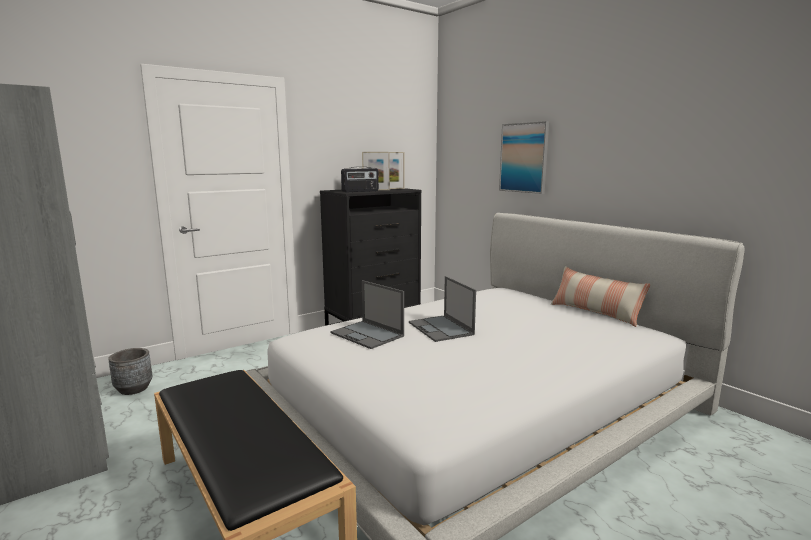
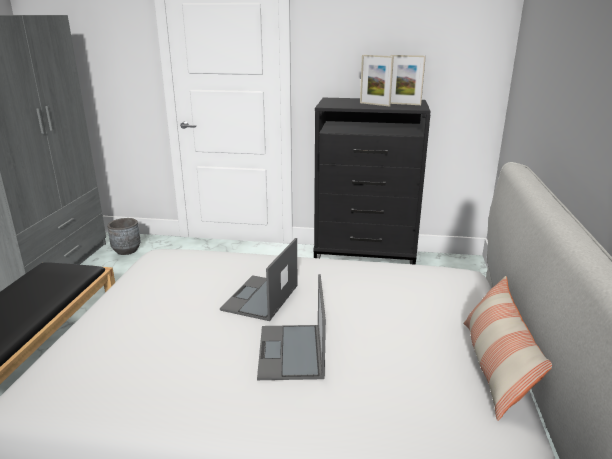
camera: 45 degrees right, 10 degrees up
laptop [330,280,404,349] -> laptop moved to [257,274,326,380]
radio [341,167,379,192] -> none
picture [499,121,549,194] -> none

